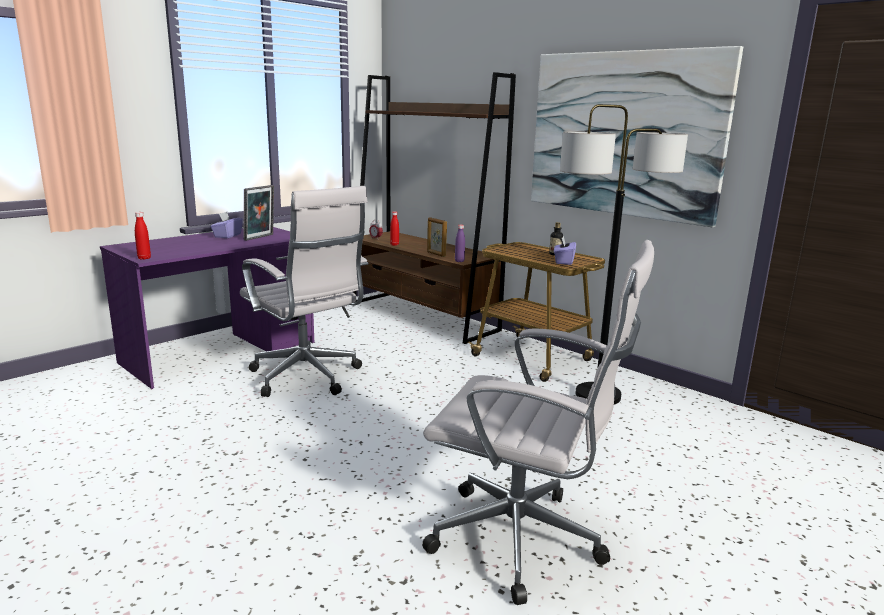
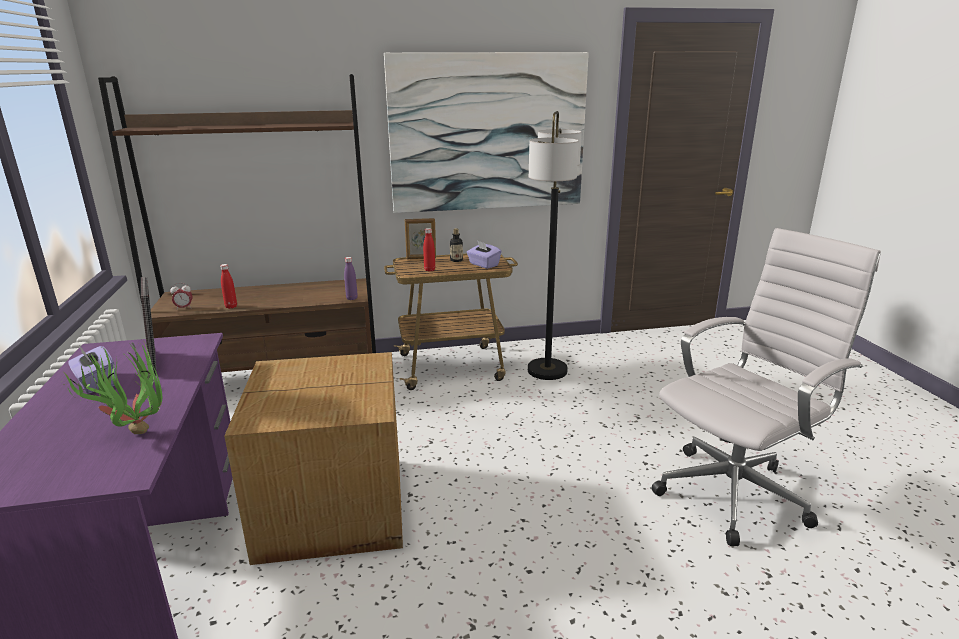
camera: 55 degrees left, 5 degrees up
red bottle [135,212,151,260] -> red bottle moved to [423,228,435,271]
white office chair [240,186,369,397] -> cardboard box [224,352,403,565]
picture frame [427,217,447,257] -> picture frame moved to [405,218,436,259]
none -> potted plant [61,339,162,434]

